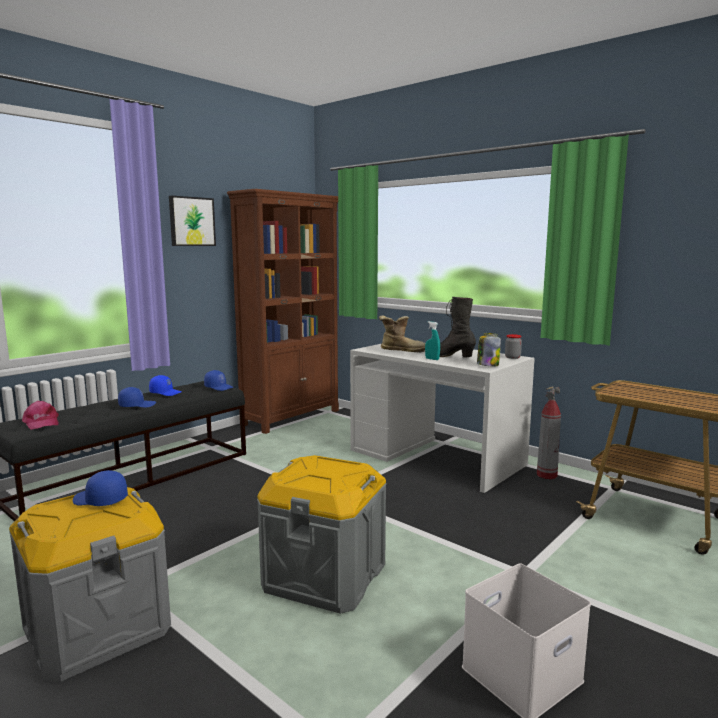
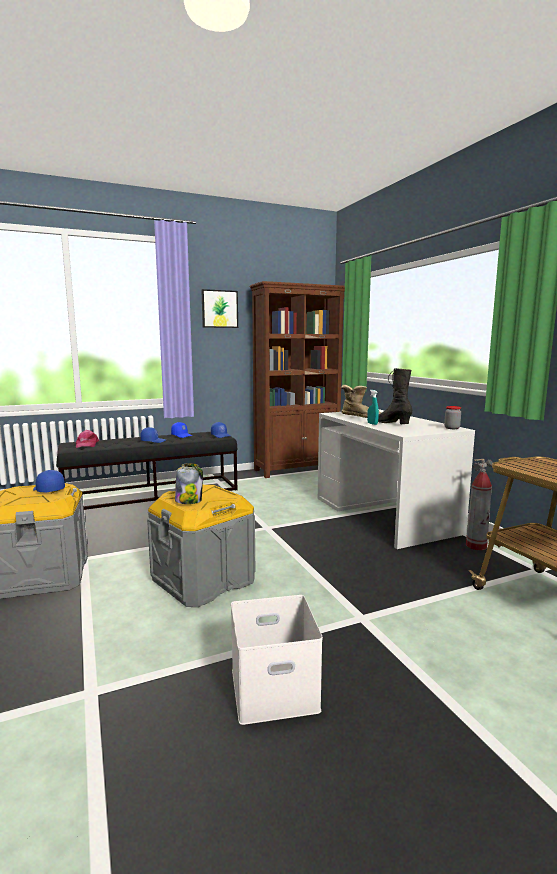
camera: 25 degrees right, 0 degrees up
jar [477,333,501,366] -> jar moved to [175,463,203,504]

